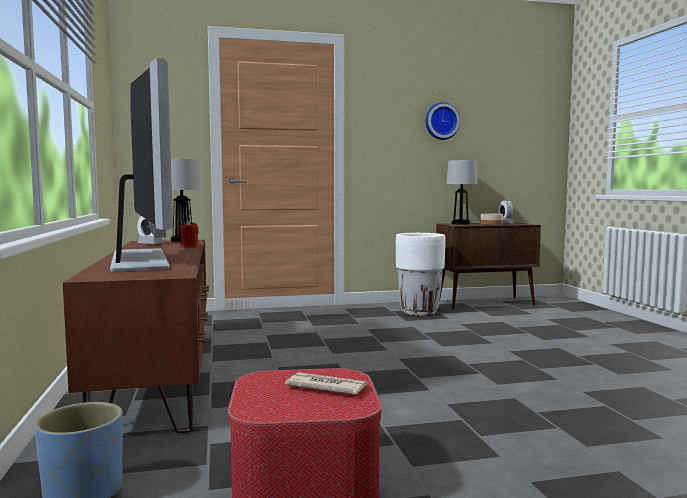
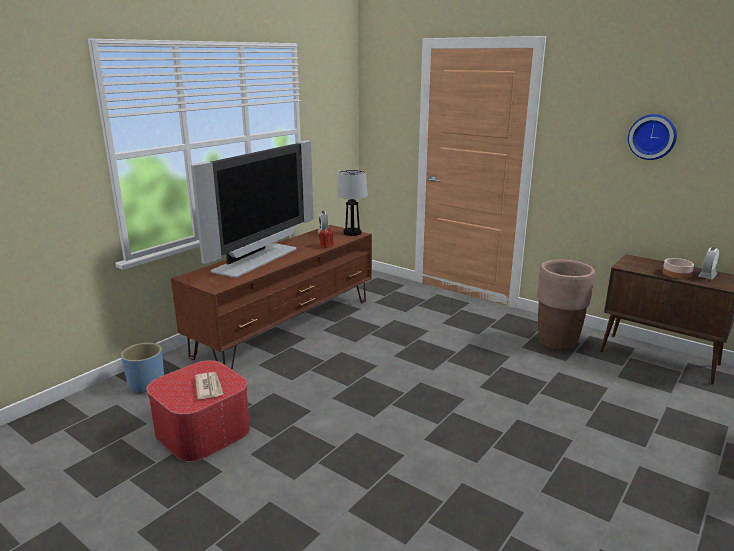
camera: 50 degrees right, 15 degrees up
white planter [396,233,446,316] -> brown planter [537,259,595,351]
table lamp [446,160,478,225] -> none

